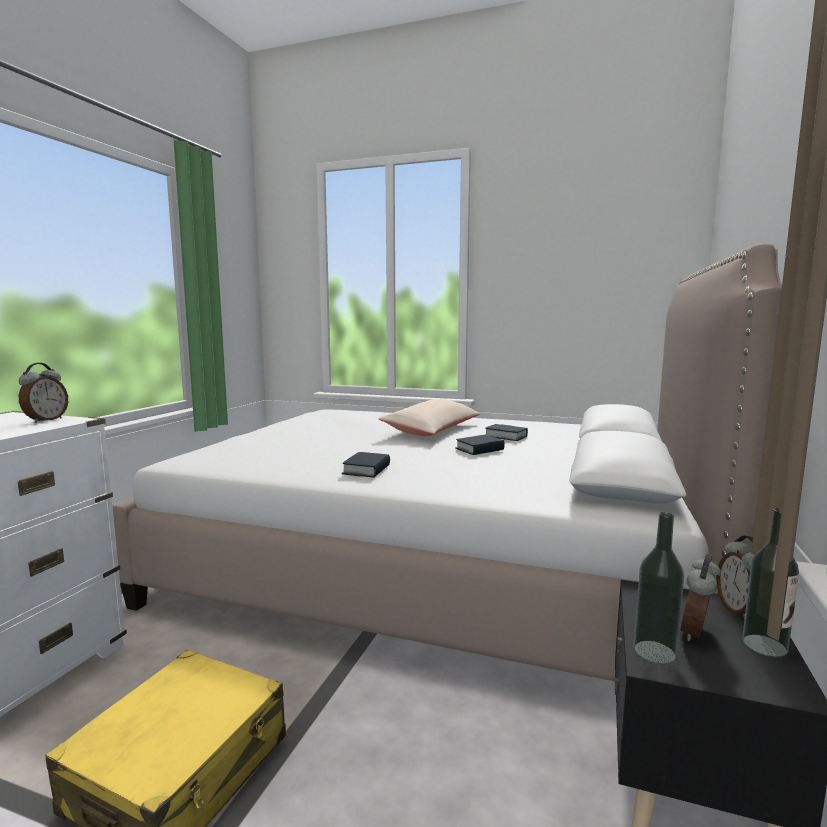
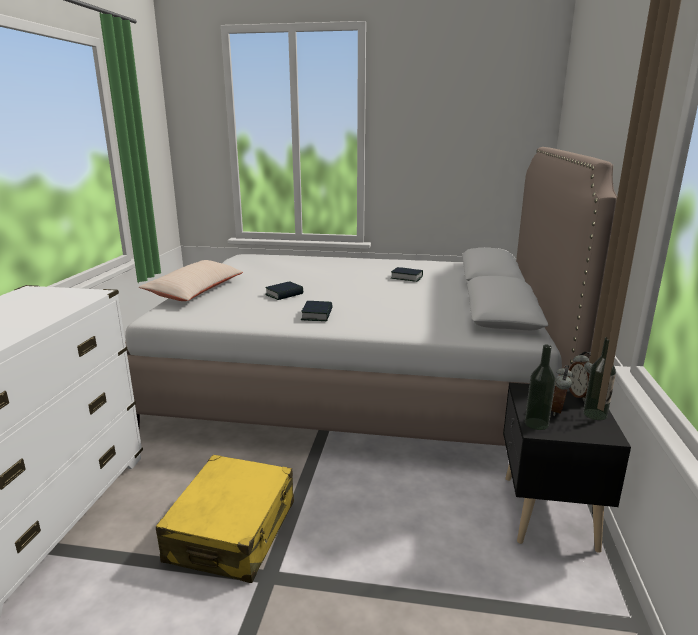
camera: 10 degrees left, 10 degrees up
alarm clock [19,363,68,423] -> none
beige pillow [378,399,480,436] -> beige pillow moved to [139,260,243,301]
book [455,435,505,455] -> book moved to [265,281,303,300]

